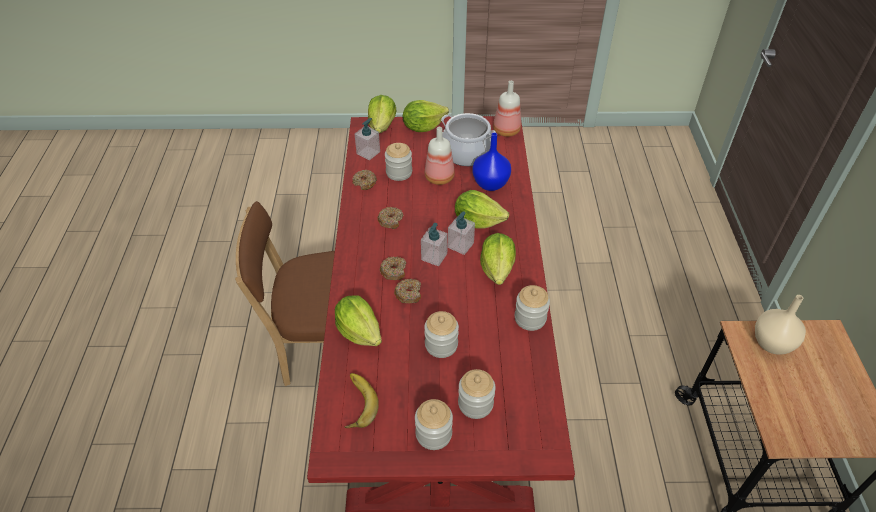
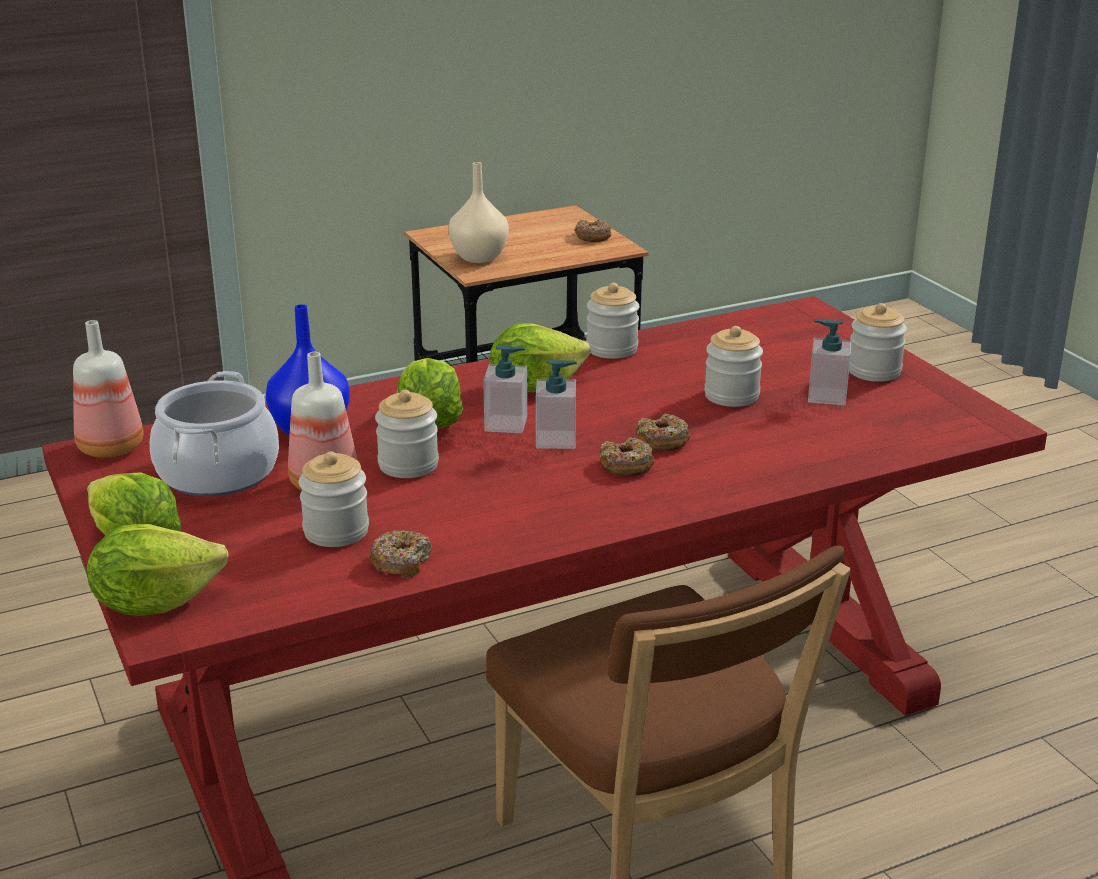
camera: 115 degrees left, 20 degrees down
lettuce [335,296,382,346] -> none
banana [344,373,379,428] -> none
soap dispenser [354,118,380,160] -> soap dispenser moved to [808,319,851,405]
donut [378,207,403,229] -> donut moved to [575,219,611,242]
jar [458,369,495,419] -> jar moved to [375,390,439,478]

